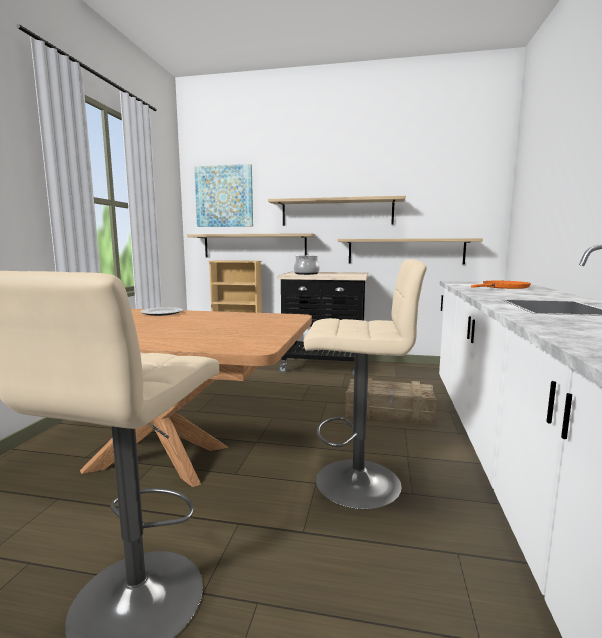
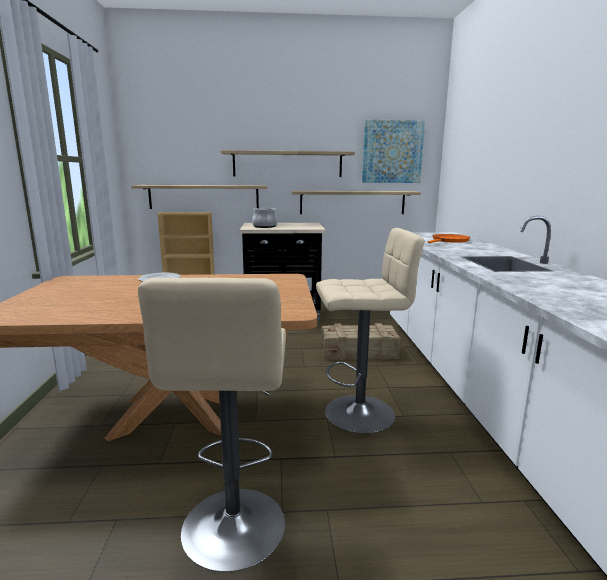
camera: 15 degrees left, 5 degrees up
picture [194,164,253,227] -> picture moved to [362,120,425,183]

